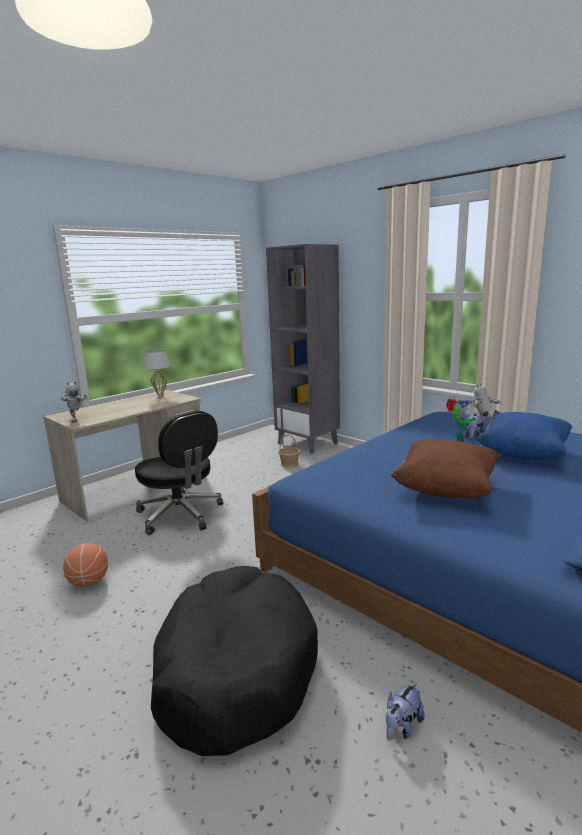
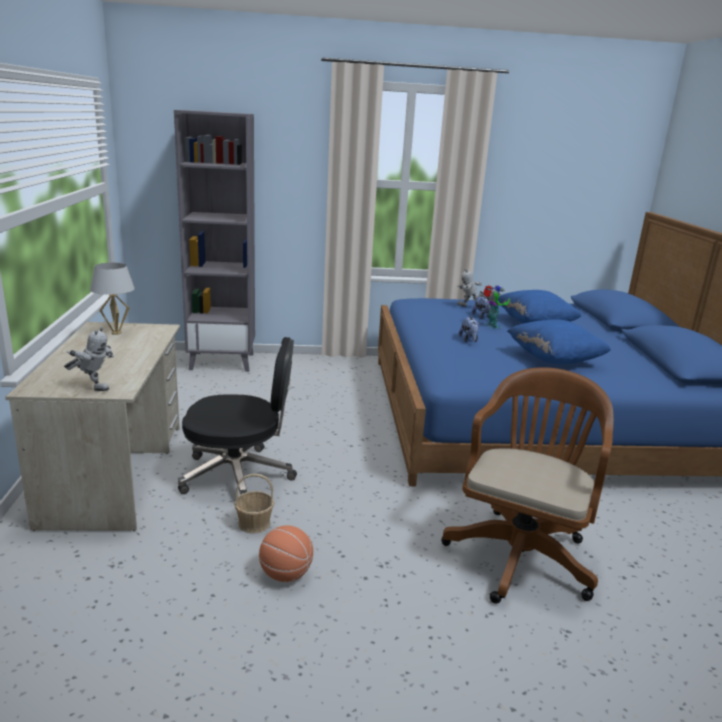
camera: 50 degrees left, 5 degrees up
black dog bed [151,566,318,756] -> brown office chair [441,367,614,604]
basket [278,434,300,468] -> basket moved to [234,474,274,534]
plush toy [386,682,425,741] -> plush toy moved to [459,316,479,342]
brown pillow [391,439,499,498] -> blue pillow [507,319,611,364]

